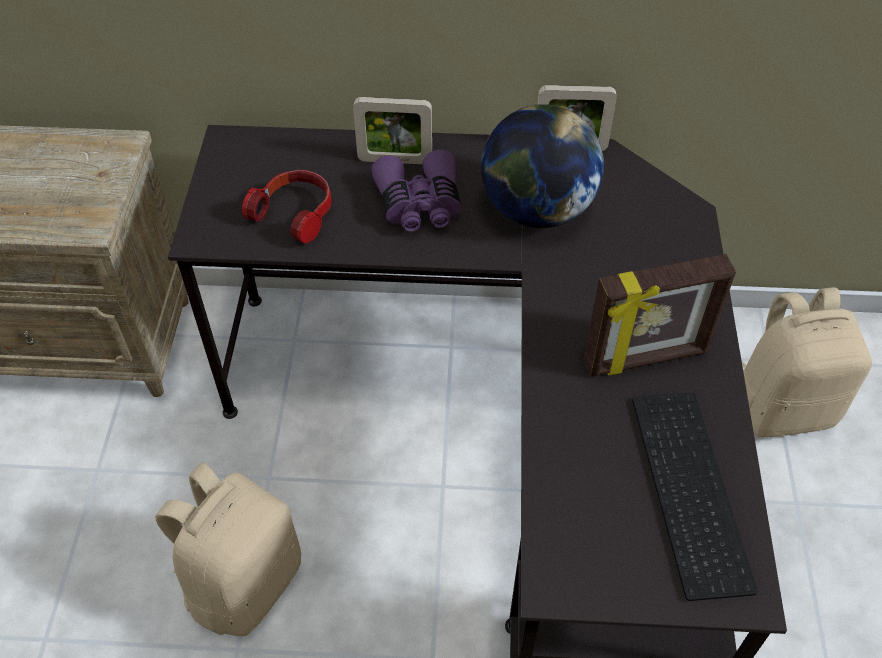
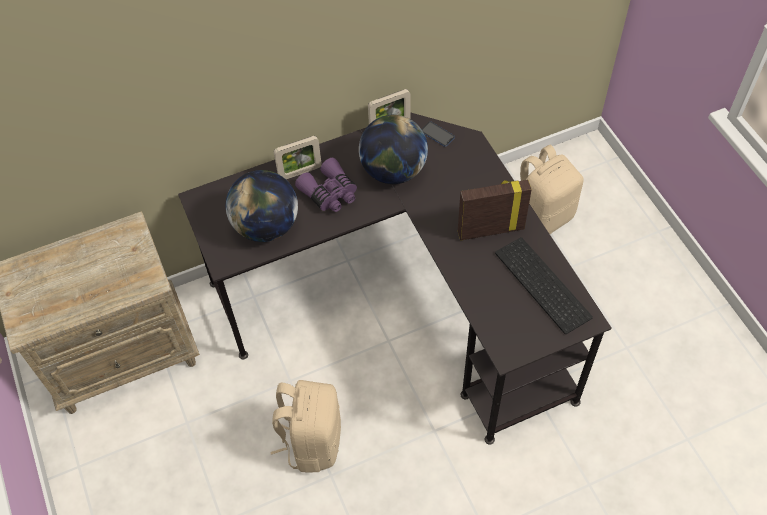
camera: 25 degrees left, 5 degrees up
headphones [242,170,332,243] -> globe [226,170,298,242]
picture frame [584,254,736,377] -> picture frame turned 150 degrees counterclockwise [458,180,532,240]
none -> phone [422,121,455,147]

